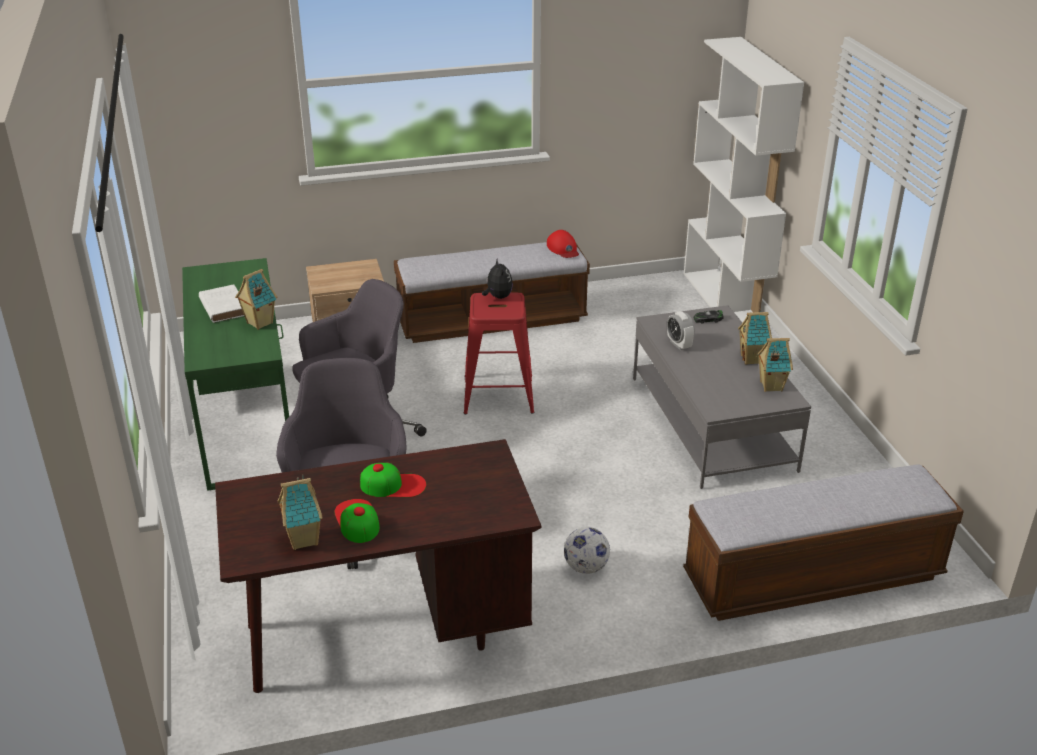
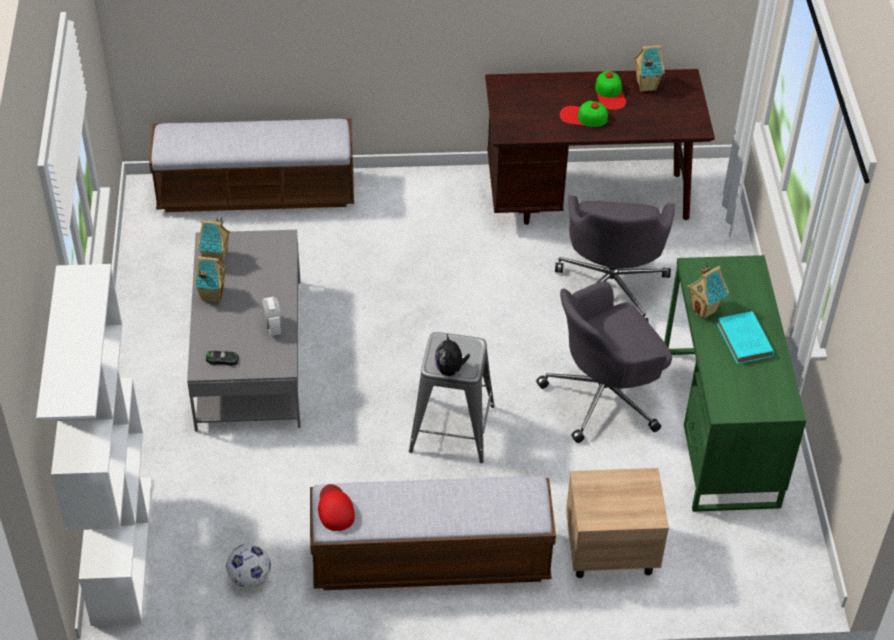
camera: 170 degrees left, 15 degrees up
white book [199,284,244,323] -> turquoise book [717,311,774,364]
red stool [464,292,534,414] -> grey stool [409,332,495,463]
football [564,527,610,574] -> football moved to [226,544,271,588]

